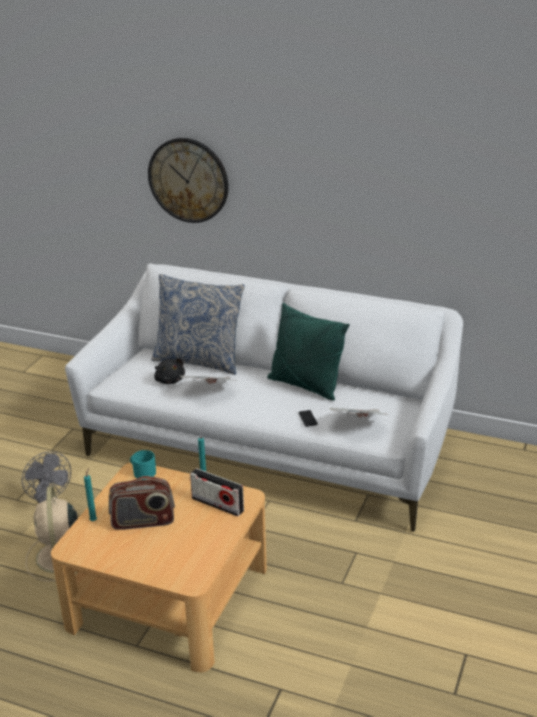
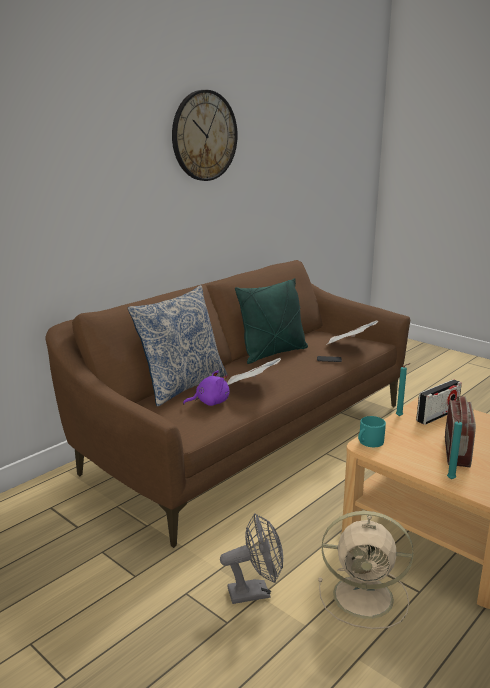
camera: 70 degrees left, 10 degrees down
white sofa [65,264,463,532] -> brown sofa [45,260,410,548]
wall clock [148,138,229,223] -> wall clock moved to [172,90,237,181]
black plush toy [154,358,185,384] -> purple plush toy [183,370,229,406]

